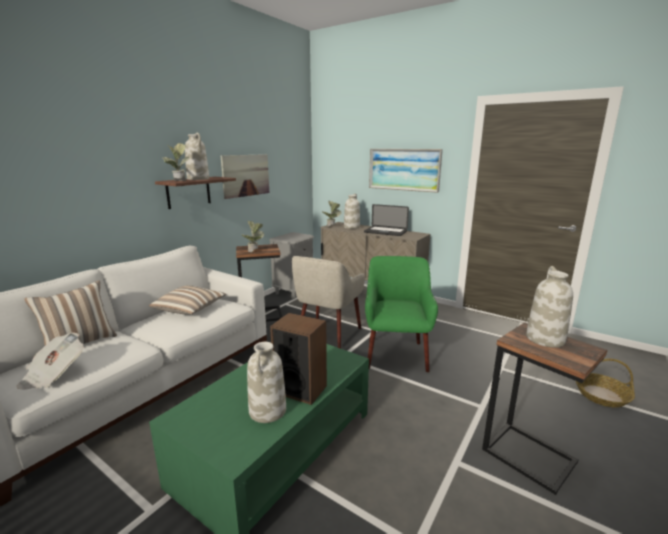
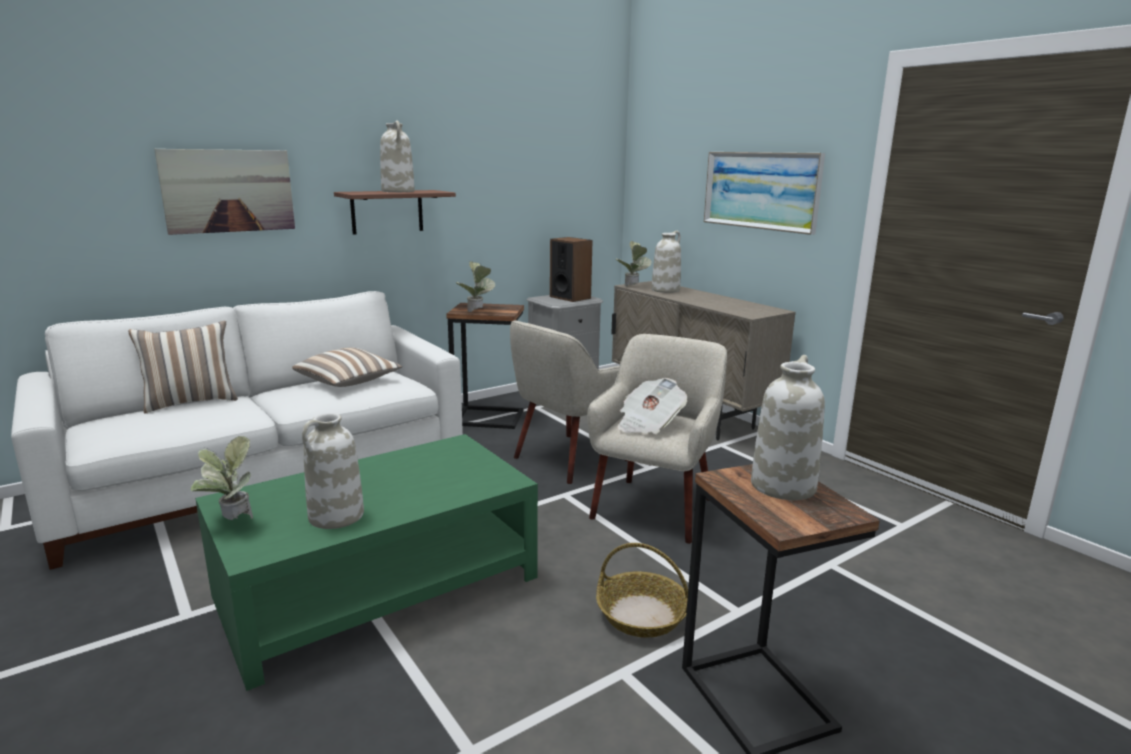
camera: 20 degrees right, 0 degrees up
newspaper [17,332,83,390] -> newspaper moved to [618,378,687,434]
potted plant [162,143,189,181] -> potted plant moved to [191,436,253,520]
picture [221,154,269,199] -> picture moved to [154,149,295,235]
speaker [270,313,327,405] -> speaker moved to [550,237,593,302]
laptop [364,204,409,236] -> none
green armchair [365,256,438,372] -> beige armchair [587,334,727,544]
basket [576,359,635,407] -> basket moved to [596,543,688,637]

